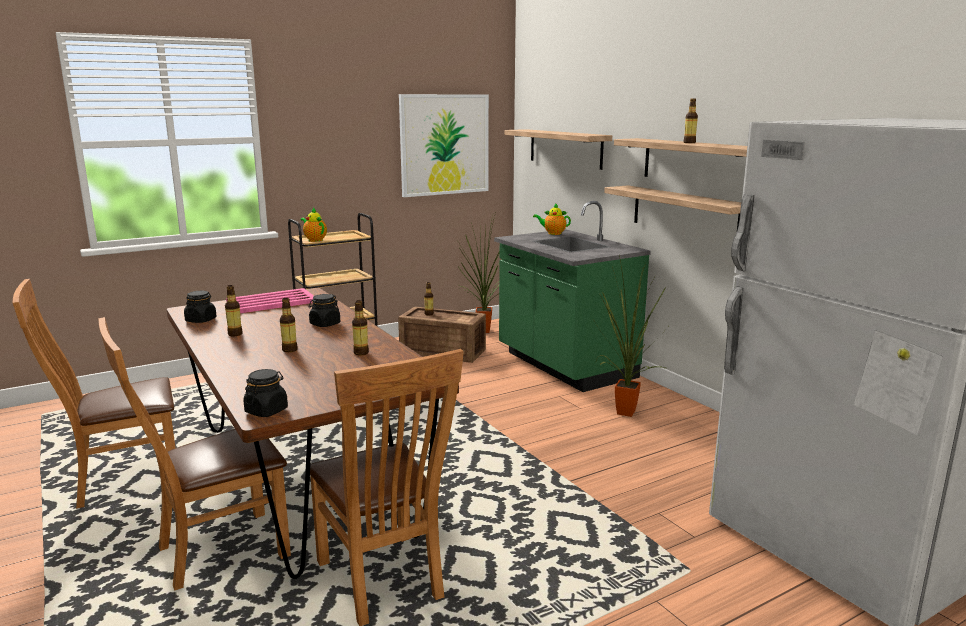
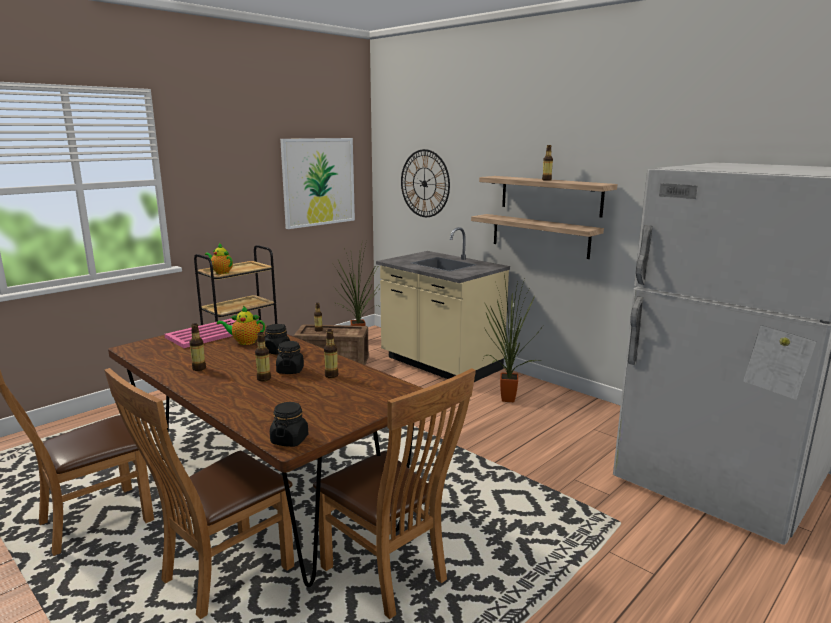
camera: 15 degrees left, 0 degrees up
black jar [184,291,217,323] -> black jar moved to [276,341,304,374]
green counter [494,201,651,392] -> beige counter [376,227,510,382]
shelf [504,129,612,170] -> wall clock [401,149,450,217]
teapot [533,203,571,235] -> teapot moved to [216,306,265,345]

